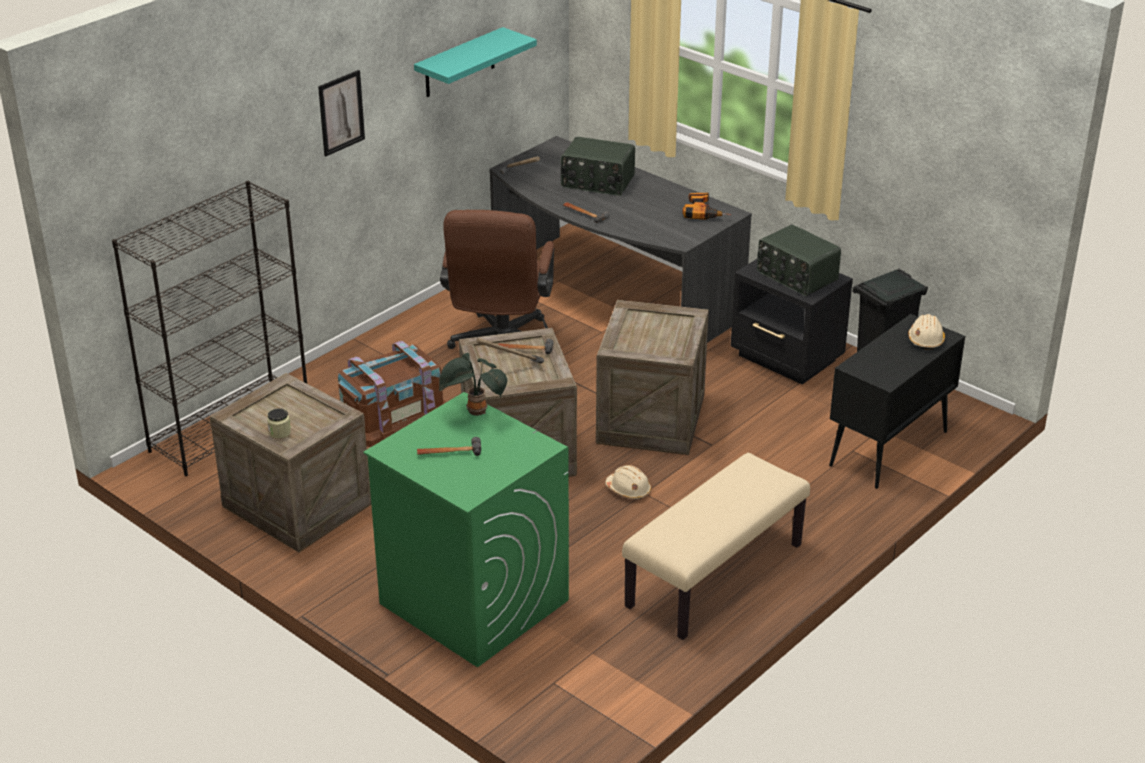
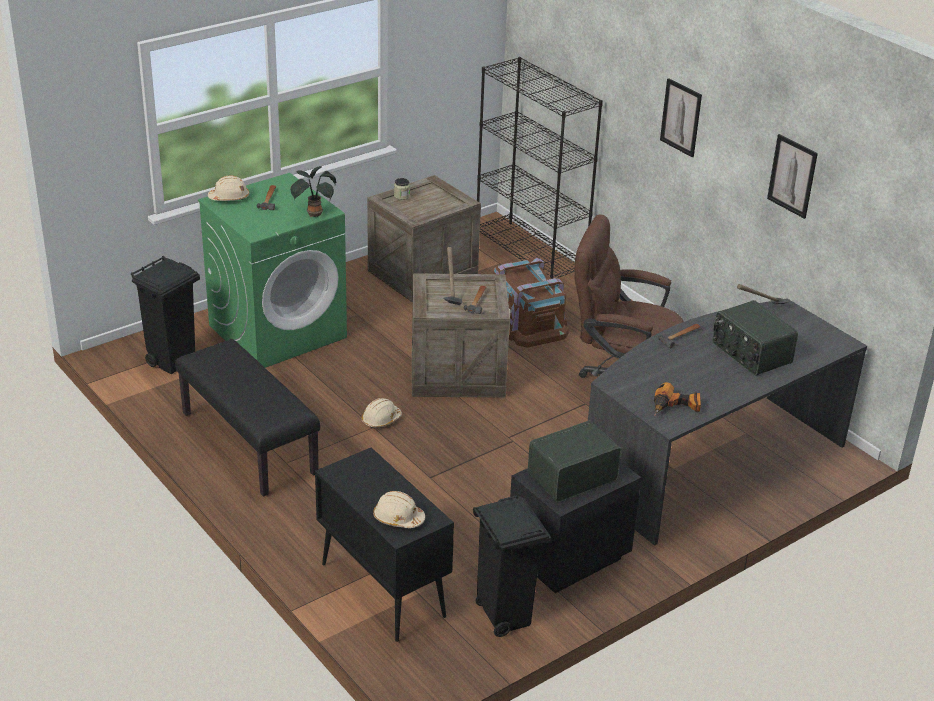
camera: 100 degrees right, 0 degrees up
turquoise shelf [414,27,537,97] -> picture [767,134,818,219]
radio [561,137,635,196] -> radio turned 60 degrees counterclockwise [712,300,798,376]
crate [596,300,709,455] -> none
beige bench [622,453,810,640] -> black bench [175,339,320,497]
none -> black trash can [131,256,200,374]
none -> beige hard hat [208,175,249,201]

